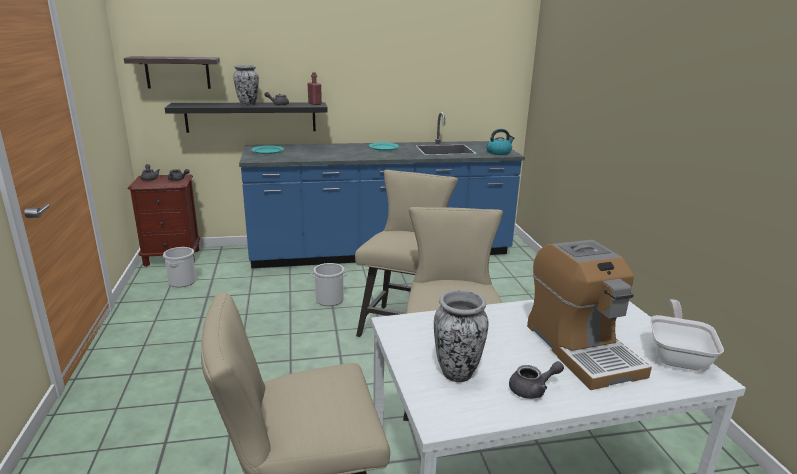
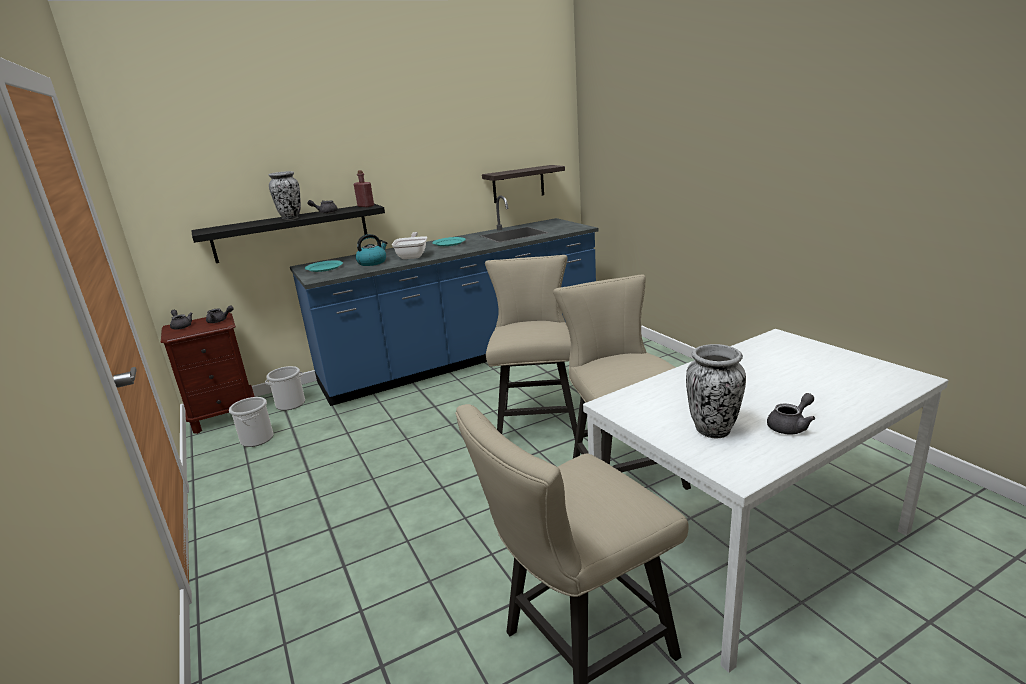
camera: 15 degrees left, 0 degrees up
shelf [124,56,220,89] -> shelf moved to [482,165,565,203]
bucket [311,263,347,306] -> bucket moved to [265,366,305,411]
kettle [486,129,515,155] -> kettle moved to [355,234,387,266]
coffee machine [527,240,652,390] -> none
frying pan [650,299,724,370] -> frying pan moved to [392,232,427,259]

